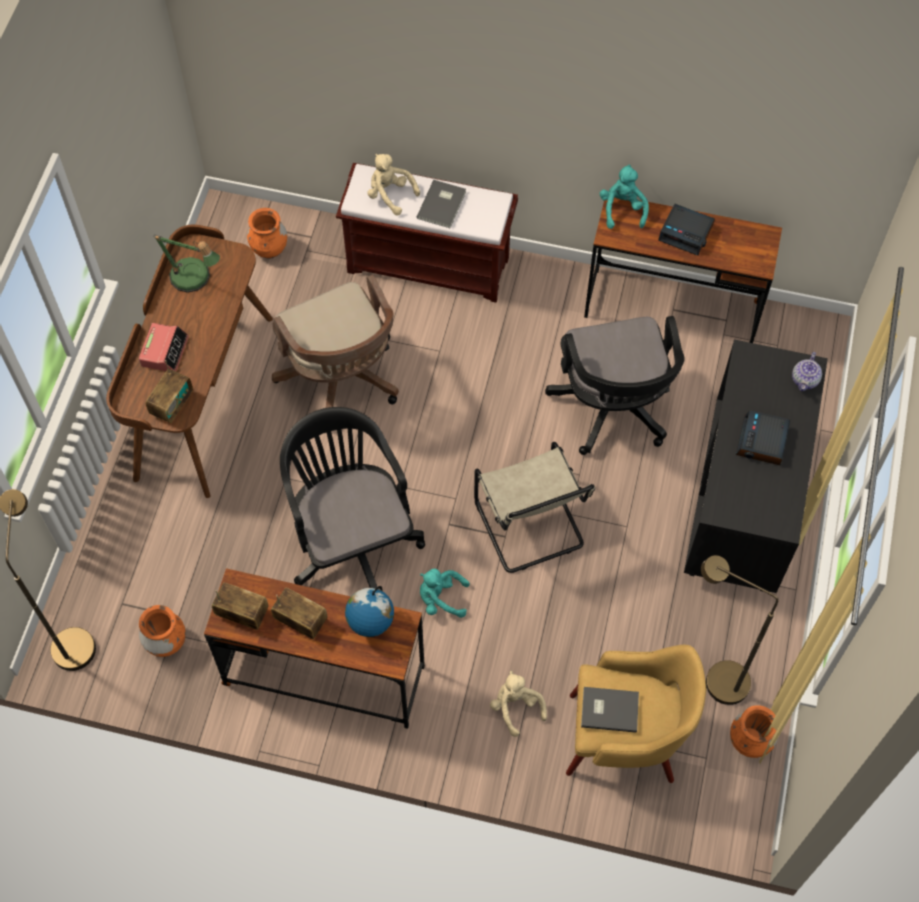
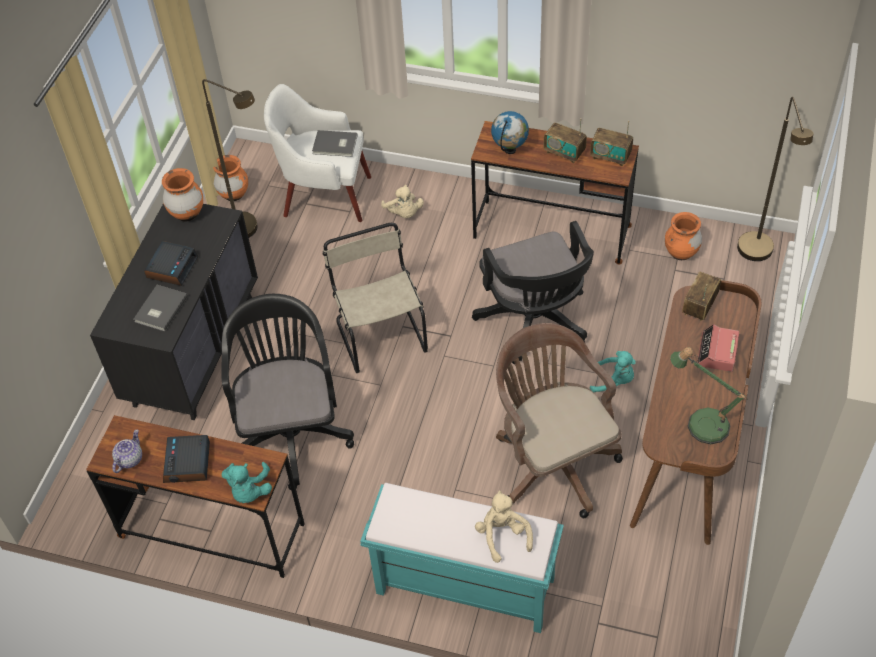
camera: 175 degrees left, 10 degrees down
orange vase [247,208,287,259] -> orange vase moved to [162,168,203,221]
brown bench [336,163,518,303] -> turquoise bench [360,483,564,633]
beige plush toy [367,154,420,216] -> beige plush toy turned 150 degrees counterclockwise [475,490,533,563]
grey book [417,180,466,228] -> grey book moved to [134,285,188,331]
turquoise plush toy [420,569,470,618] -> turquoise plush toy moved to [590,351,636,393]
yellow armchair [566,645,707,783] -> white armchair [264,84,371,222]
alarm clock [658,204,715,256] -> alarm clock turned 120 degrees counterclockwise [163,435,210,483]
teapot [792,352,822,391] -> teapot moved to [112,430,142,473]

